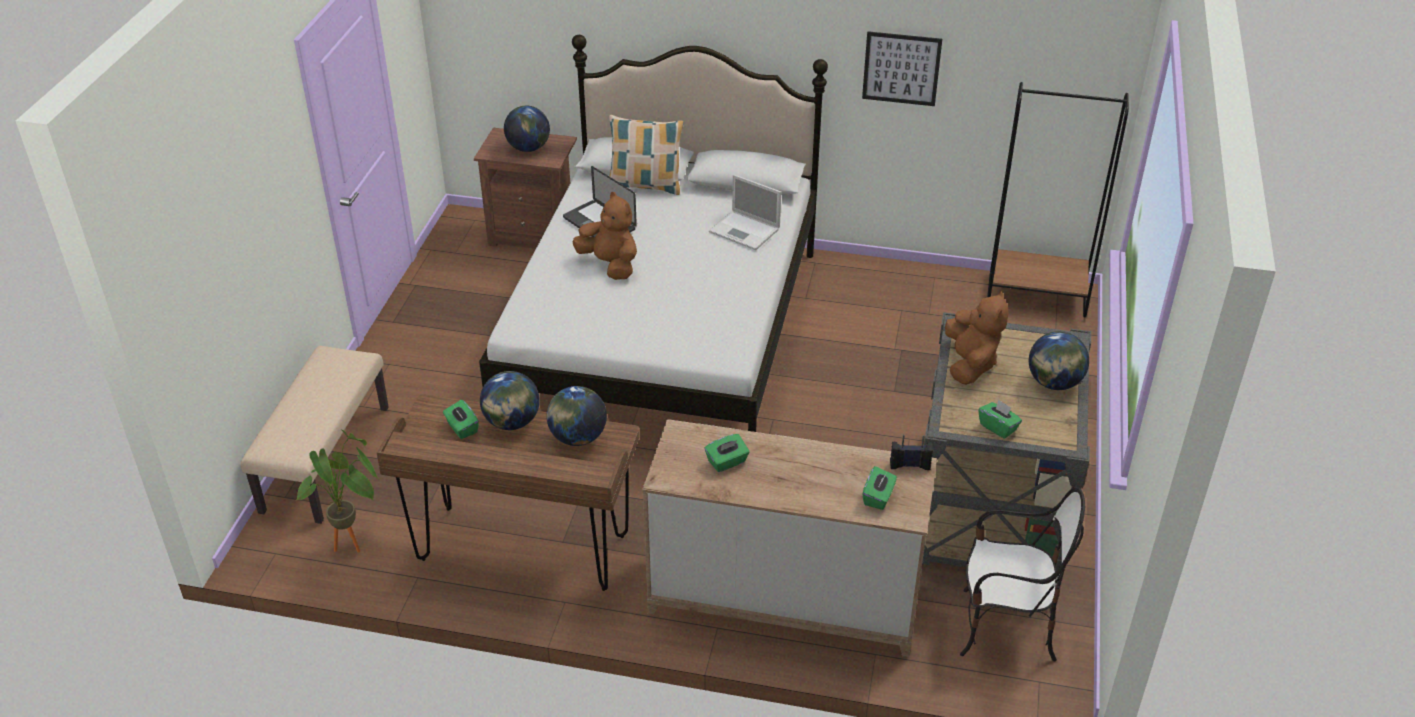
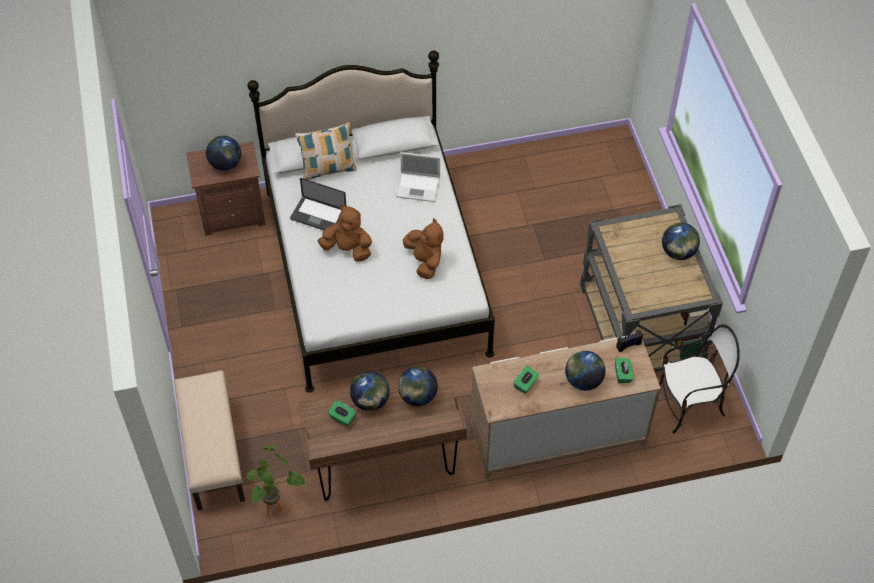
camera: 25 degrees left, 15 degrees up
picture [862,31,942,106] -> none
brown plush toy [945,291,1008,385] -> brown plush toy moved to [403,218,444,279]
green tissue box [978,400,1022,439] -> none
clothes rack [987,82,1129,318] -> none
none -> globe [565,351,605,391]

